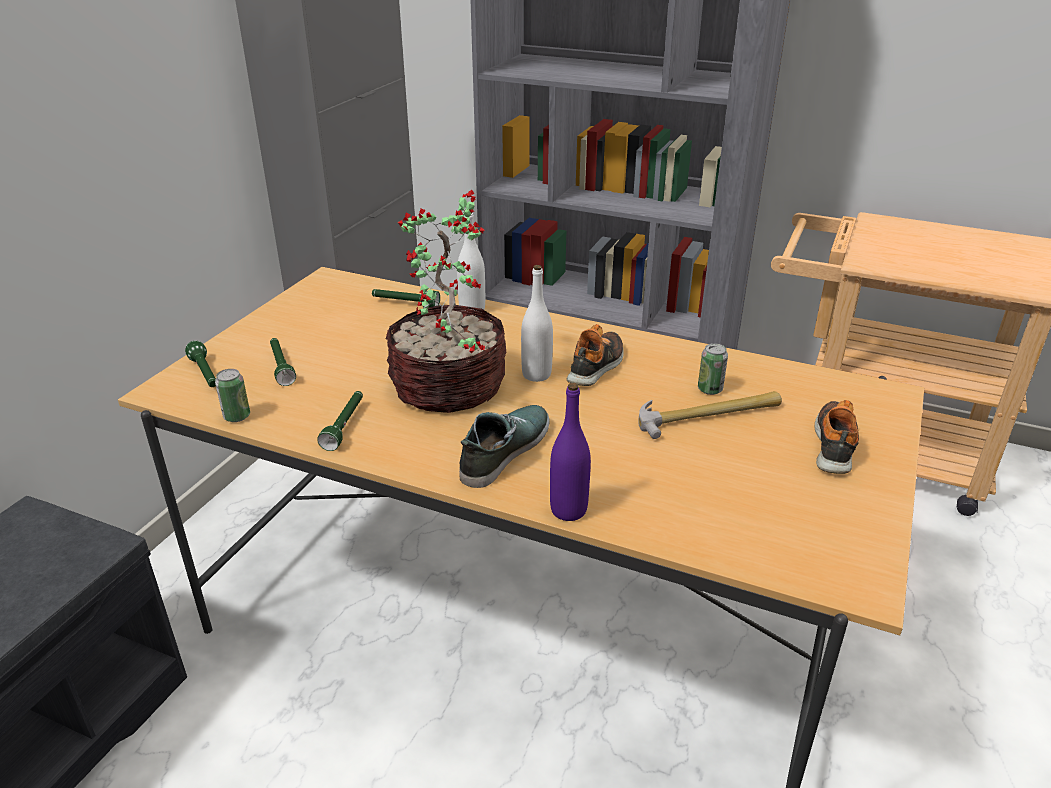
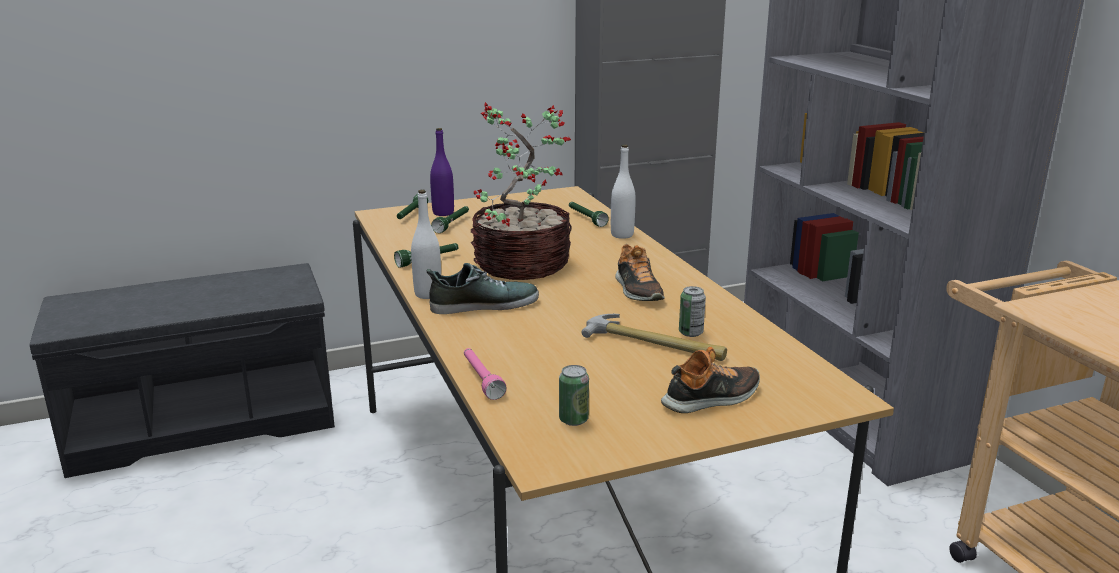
camera: 45 degrees right, 10 degrees down
can [215,369,250,422] -> can moved to [559,365,589,426]
white bottle [521,265,553,382] -> white bottle moved to [411,190,441,299]
purple bottle [550,383,591,521] -> purple bottle moved to [430,128,454,216]
shoe [567,324,624,386] -> shoe turned 90 degrees clockwise [615,244,665,301]
none -> pink flashlight [464,348,507,400]

